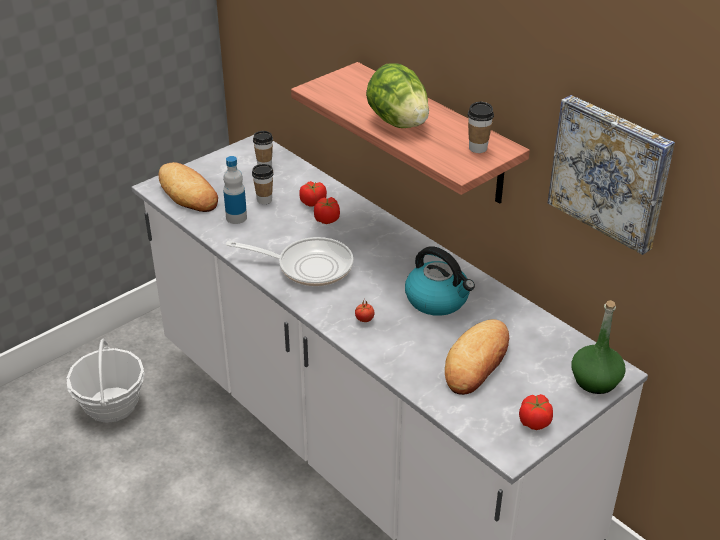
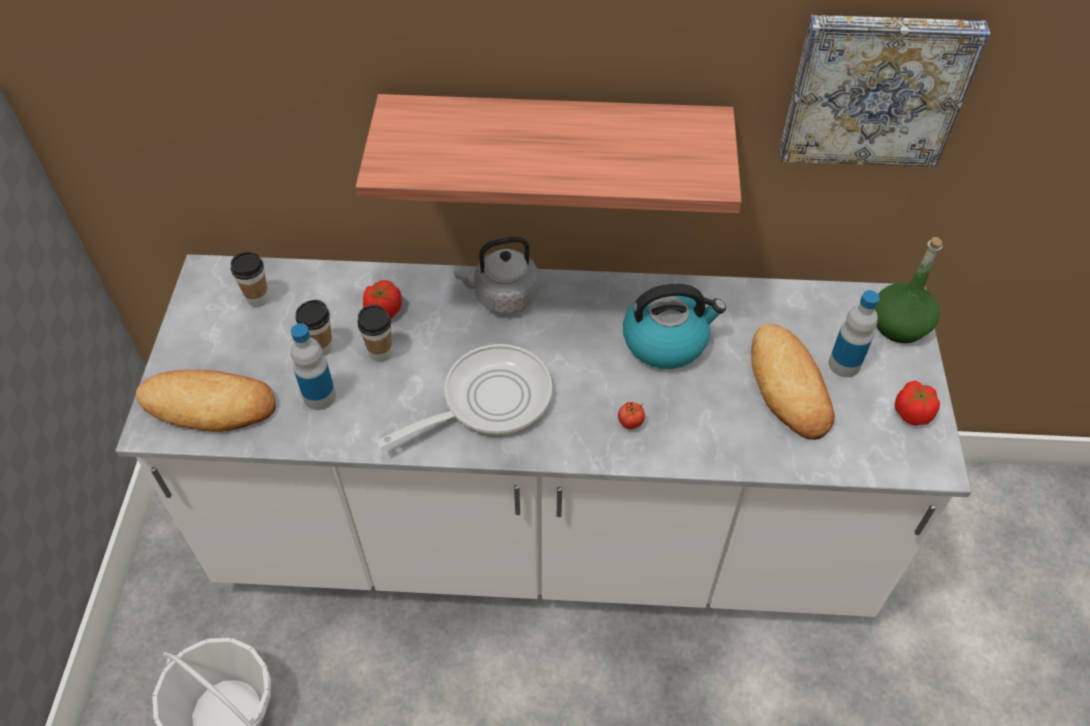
camera: 45 degrees left, 15 degrees up
tomato [314,197,340,224] -> none
lettuce [366,63,429,128] -> none
cup [468,102,494,153] -> cup moved to [358,305,392,362]
none -> grey kettle [454,236,539,314]
none -> bottle [829,290,880,377]

